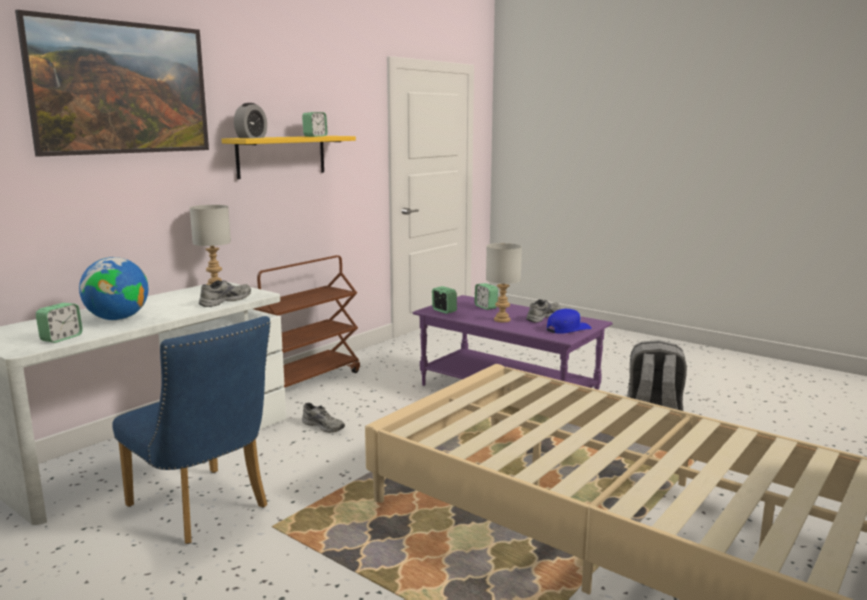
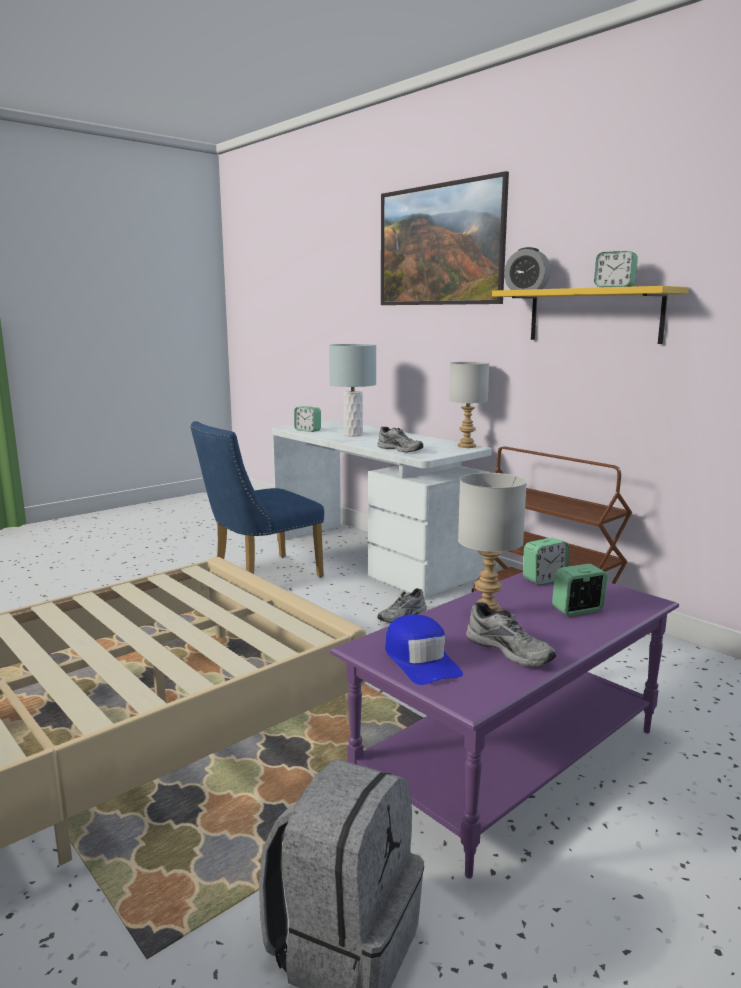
camera: 100 degrees right, 0 degrees up
globe [79,257,148,320] -> grey table lamp [329,344,376,437]

